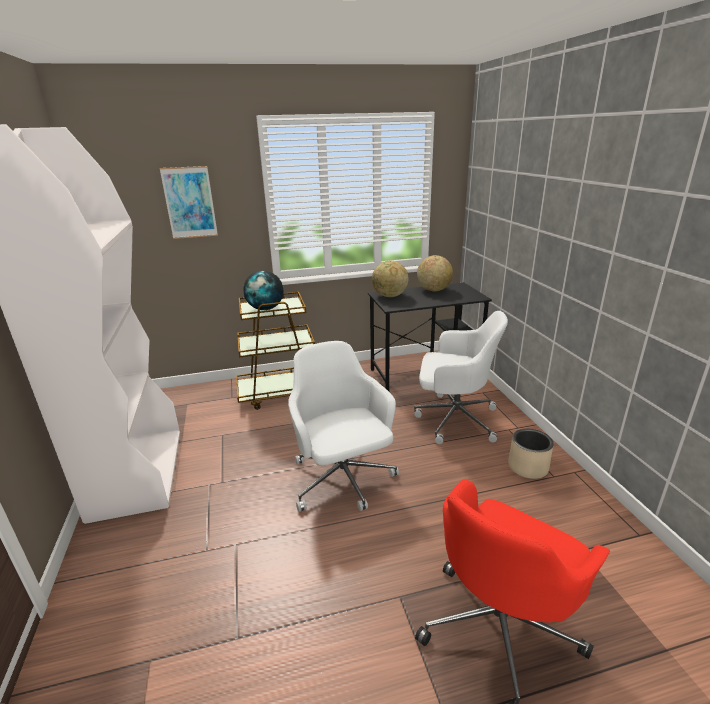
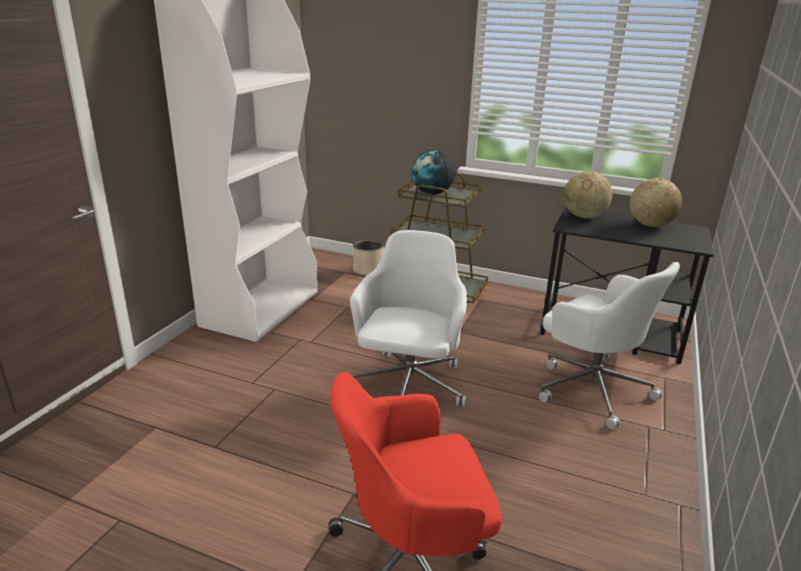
camera: 35 degrees right, 0 degrees up
picture [159,166,218,239] -> none
beige planter [508,429,554,479] -> beige planter moved to [353,239,384,276]

